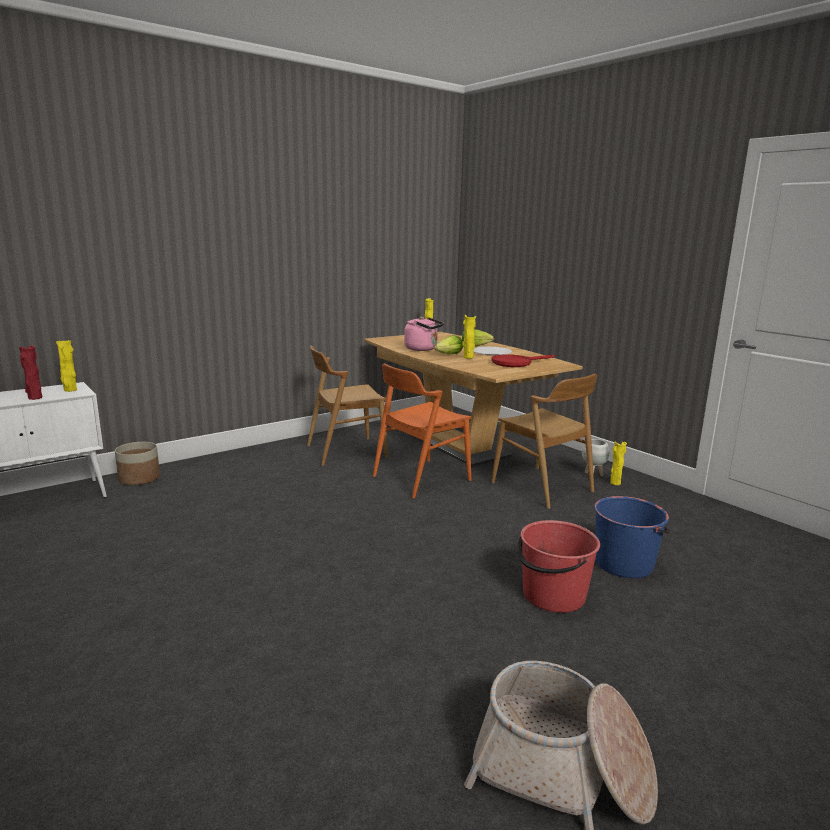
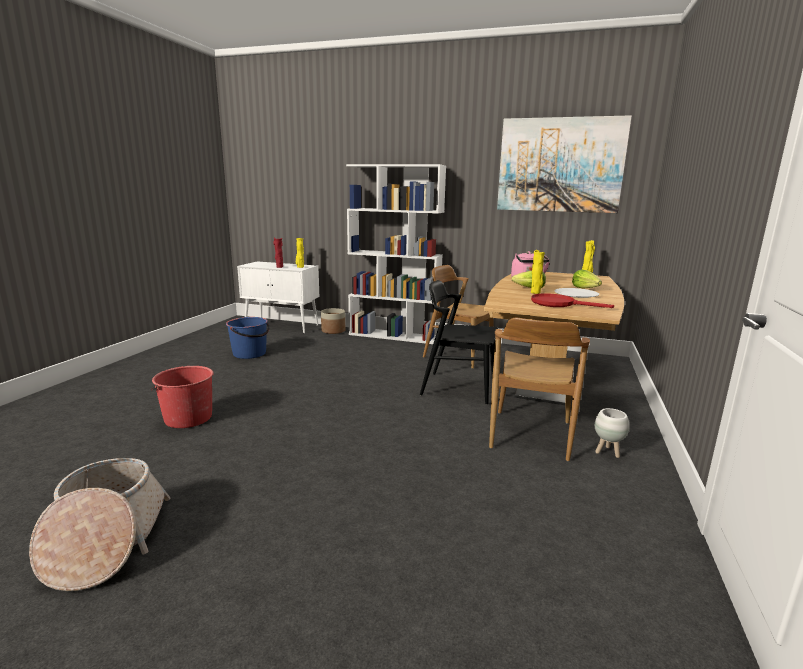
camera: 55 degrees right, 0 degrees up
orange chair [373,364,472,498] -> black chair [420,280,498,405]
red bucket [518,520,600,613] -> red bucket moved to [151,366,214,428]
blue bucket [594,496,670,578] -> blue bucket moved to [226,317,269,359]
yellow vase [610,441,627,485] -> none
none -> white bookcase [346,164,446,344]
none -> picture [497,115,632,213]

